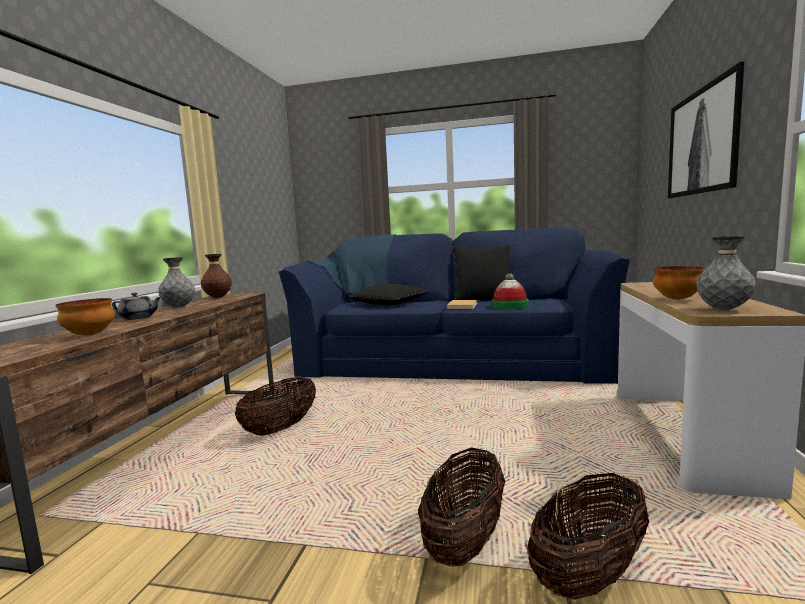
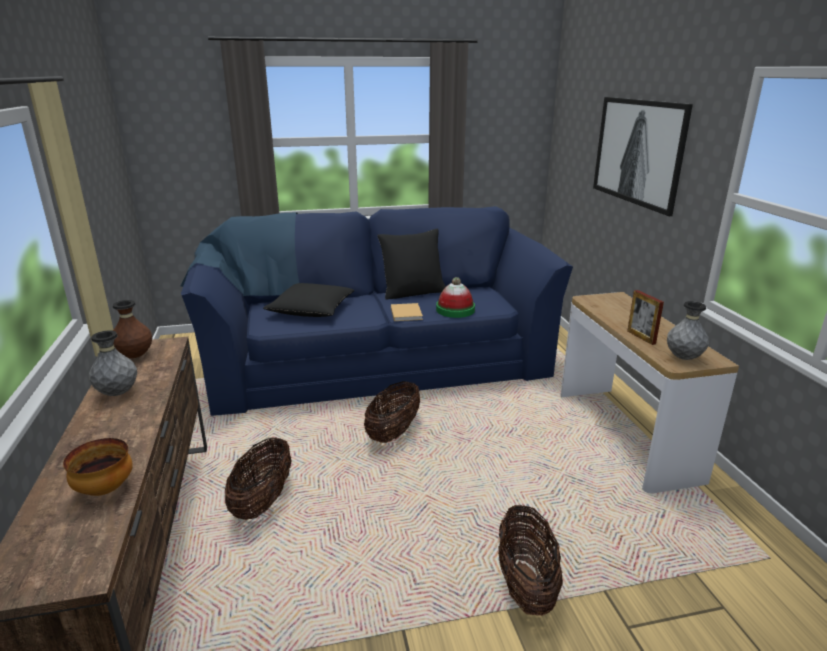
camera: 25 degrees left, 15 degrees up
grey teapot [112,293,161,320] -> none
basket [527,473,649,600] -> basket moved to [364,381,420,443]
bowl [653,266,704,300] -> picture frame [627,290,664,345]

